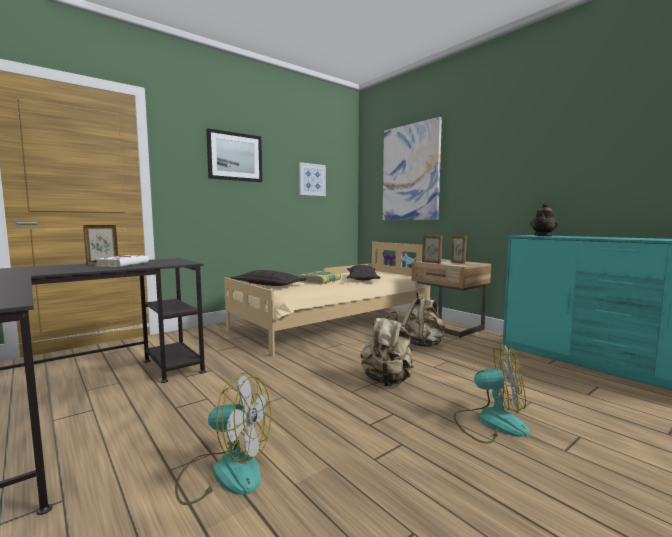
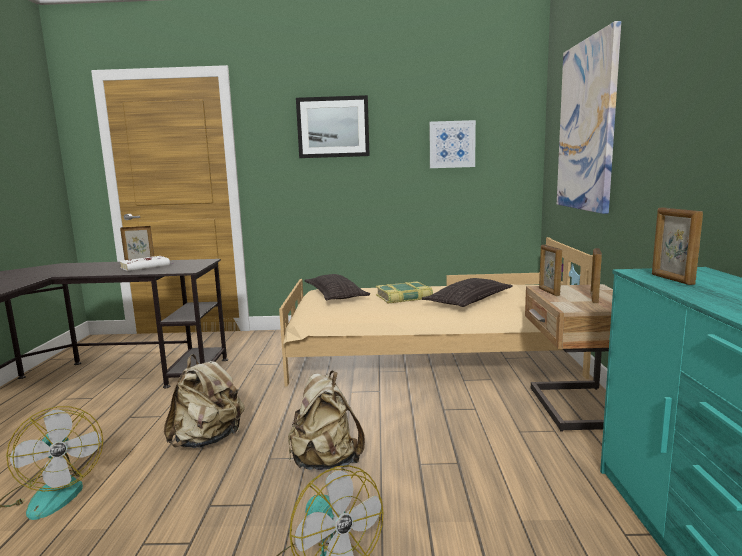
camera: 40 degrees right, 5 degrees up
beige backpack [402,292,445,347] -> beige backpack moved to [164,354,245,448]
teapot [530,203,558,237] -> picture frame [652,208,703,285]

